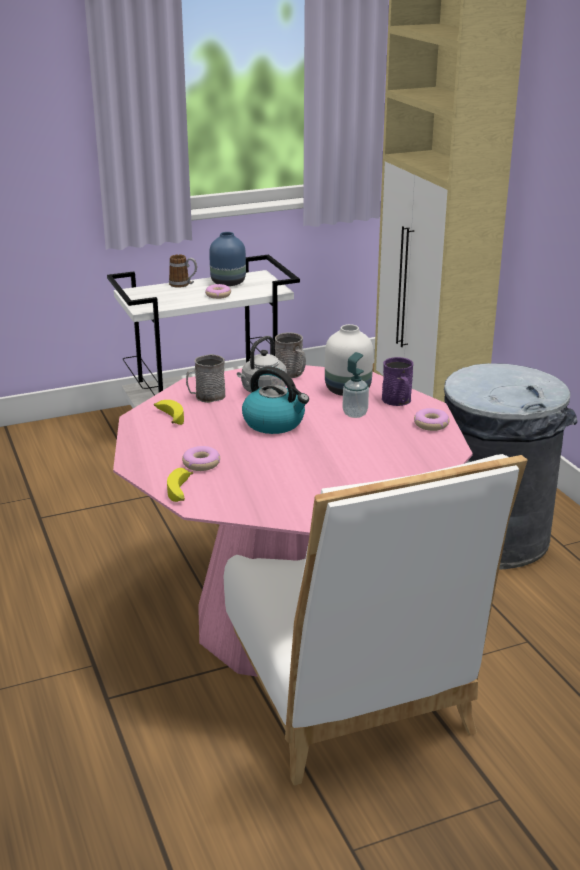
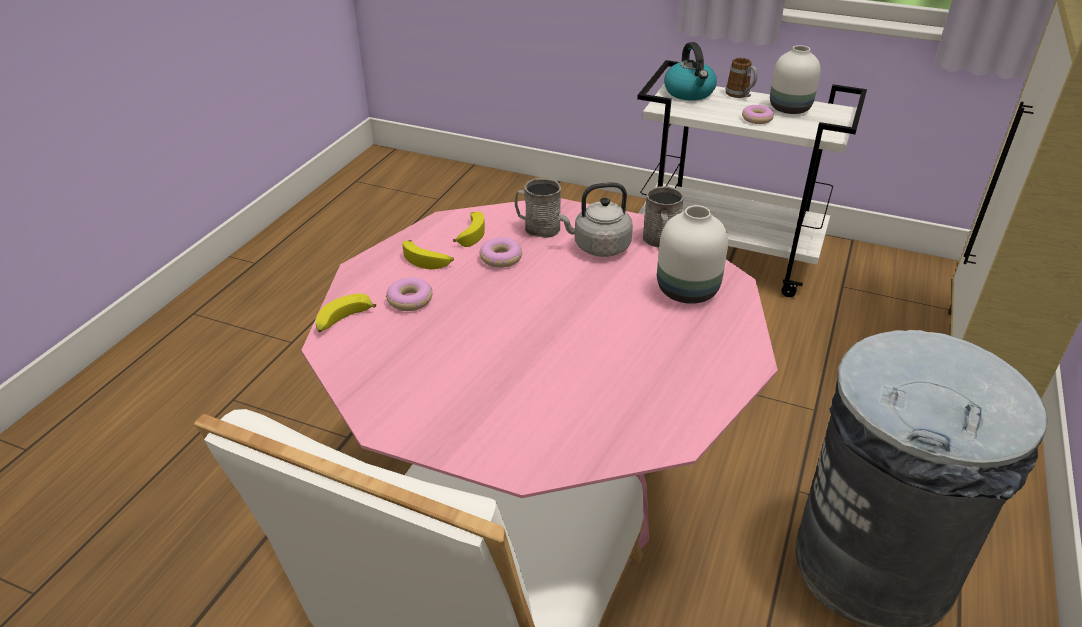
camera: 45 degrees right, 10 degrees up
blue vase [209,232,246,286] -> white vase [770,45,821,114]
kettle [242,366,309,434] -> kettle moved to [664,42,717,101]
soap dispenser [343,352,369,418] -> none
purple mug [382,357,414,406] -> none
donut [414,408,450,431] -> donut moved to [480,237,522,268]
none -> banana [402,240,454,269]

